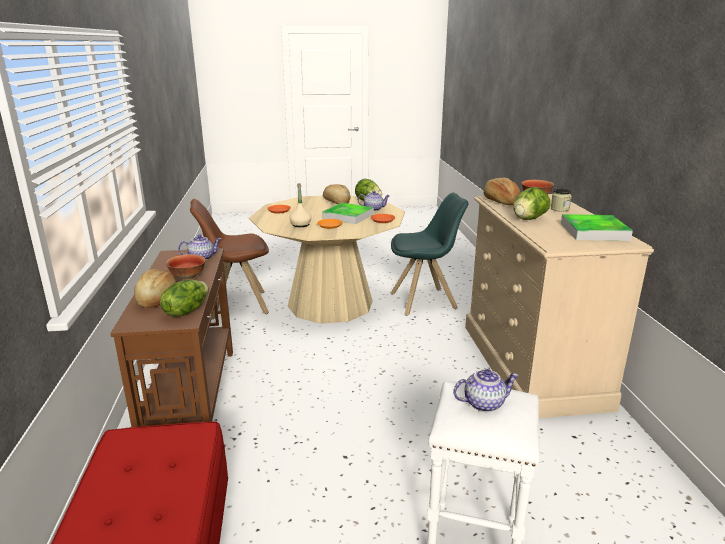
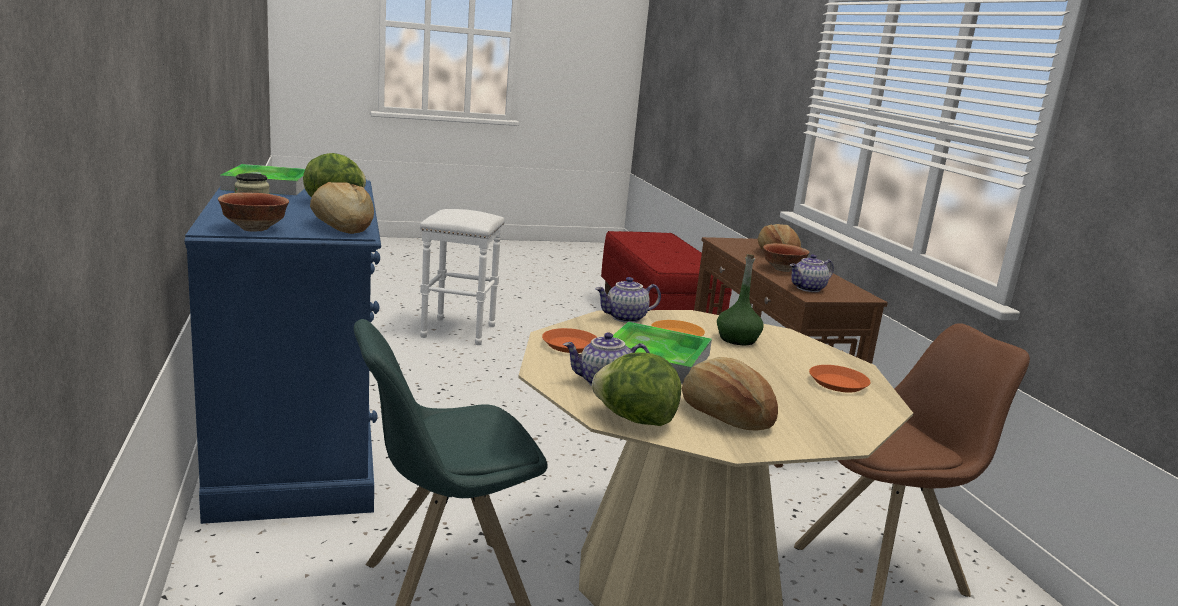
camera: 170 degrees right, 5 degrees down
lettuce [160,280,209,316] -> none
beige bottle [290,183,312,227] -> green bottle [717,254,764,345]
teapot [453,369,519,412] -> teapot moved to [596,277,661,323]
beige dresser [465,194,654,418] -> blue dresser [185,179,381,524]

